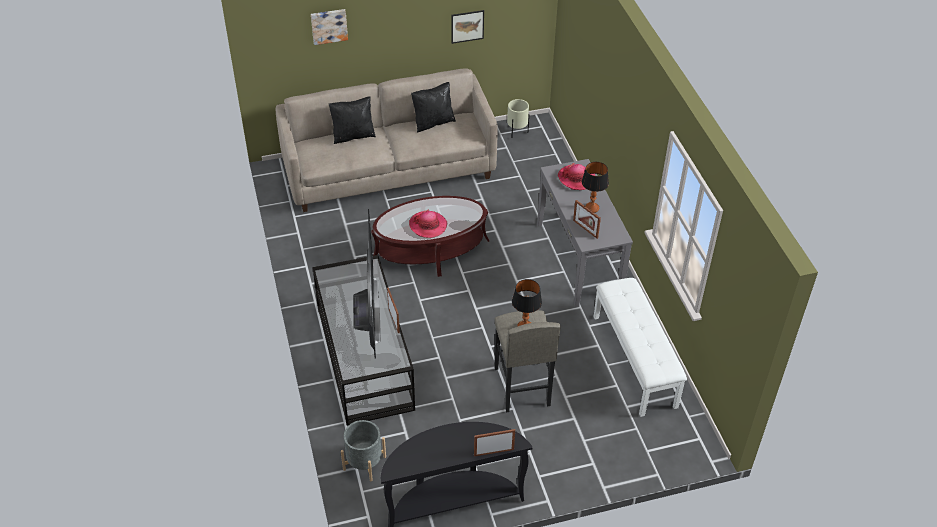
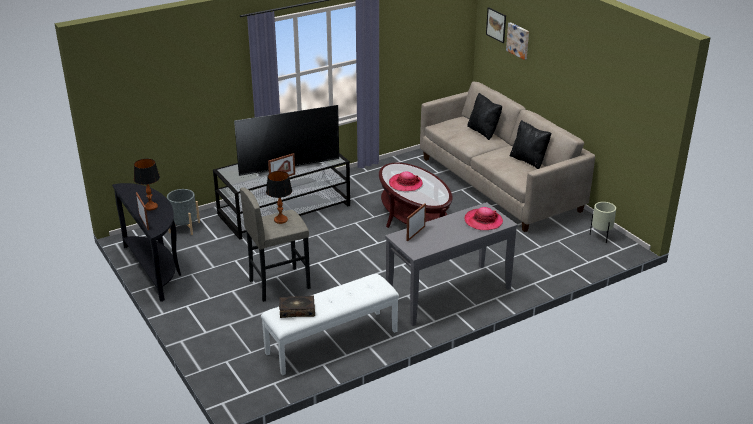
camera: 75 degrees right, 15 degrees down
picture [452,10,484,44] -> picture moved to [486,7,506,43]
table lamp [582,162,609,213] -> table lamp moved to [134,159,160,210]
none -> book [279,296,315,318]

